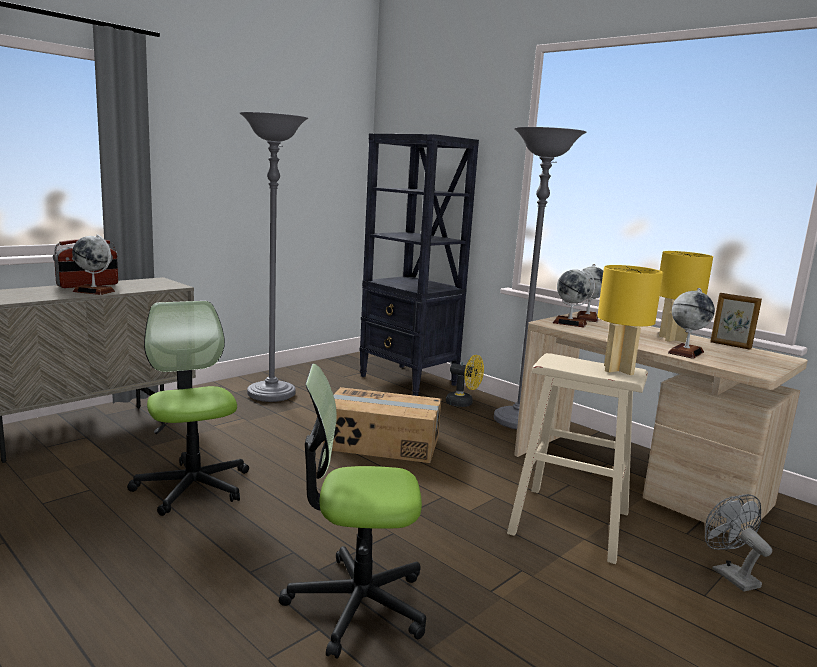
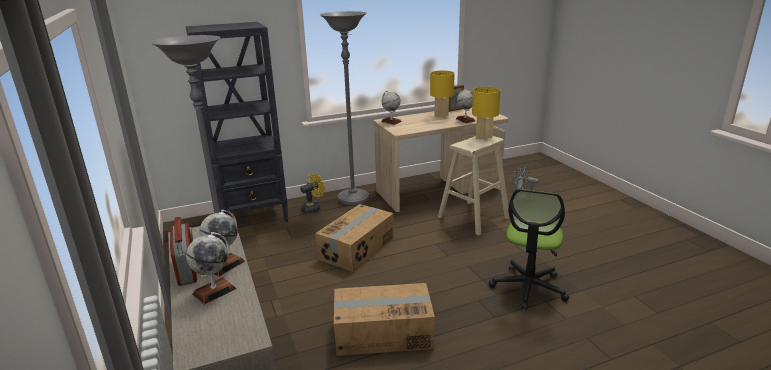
camera: 65 degrees left, 10 degrees up
office chair [127,301,249,516] -> cardboard box [334,283,435,356]
globe [553,268,595,328] -> globe moved to [186,232,236,304]

